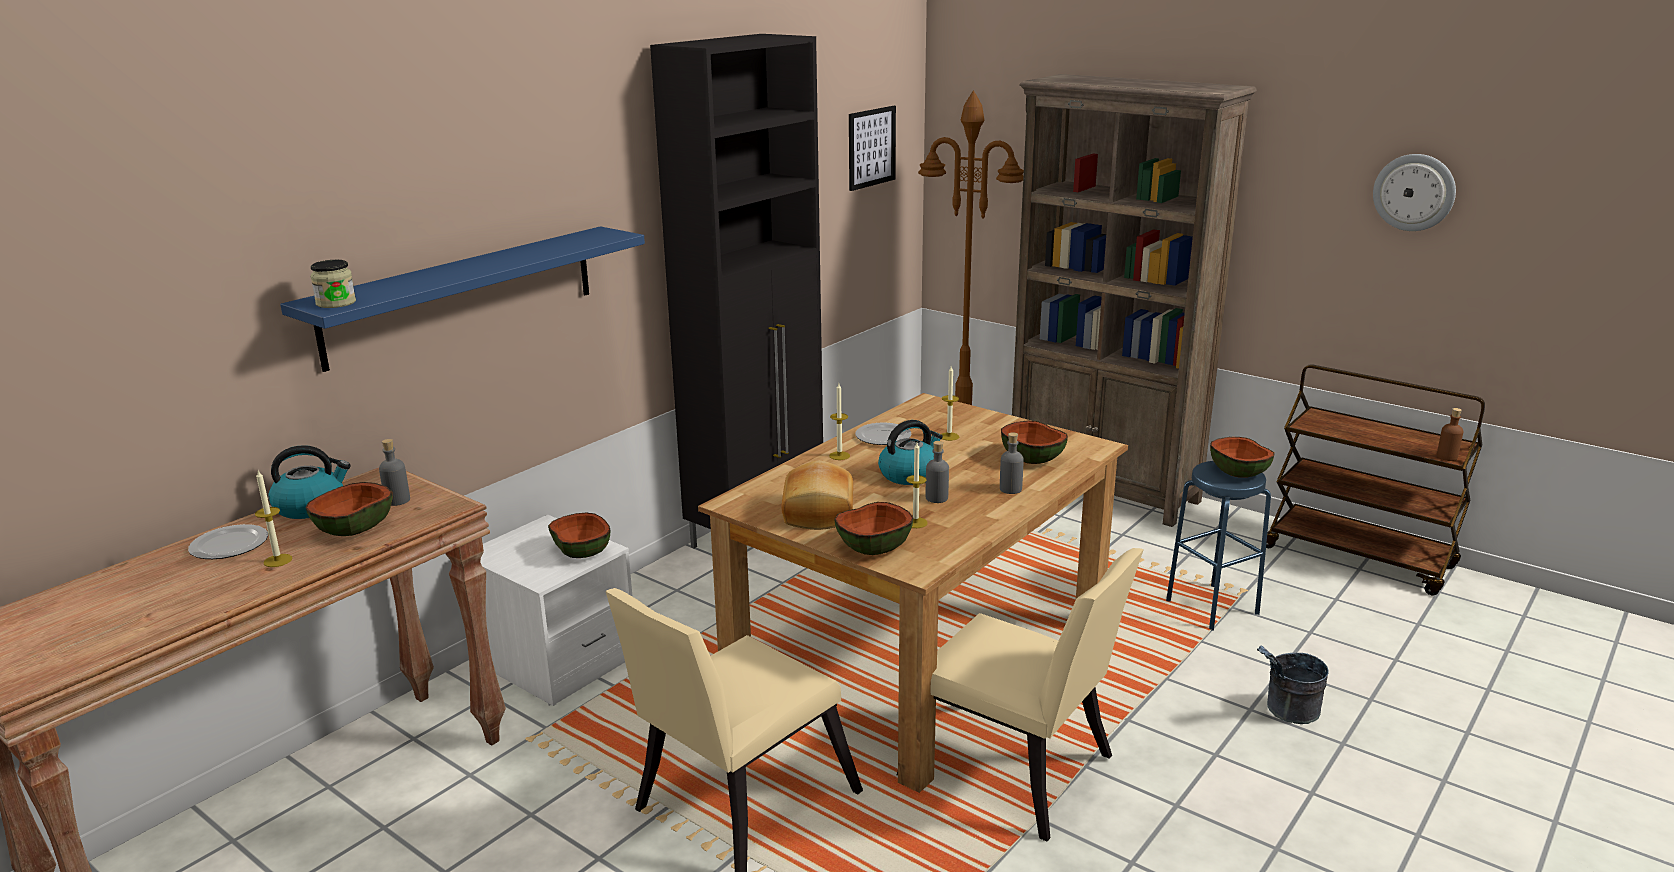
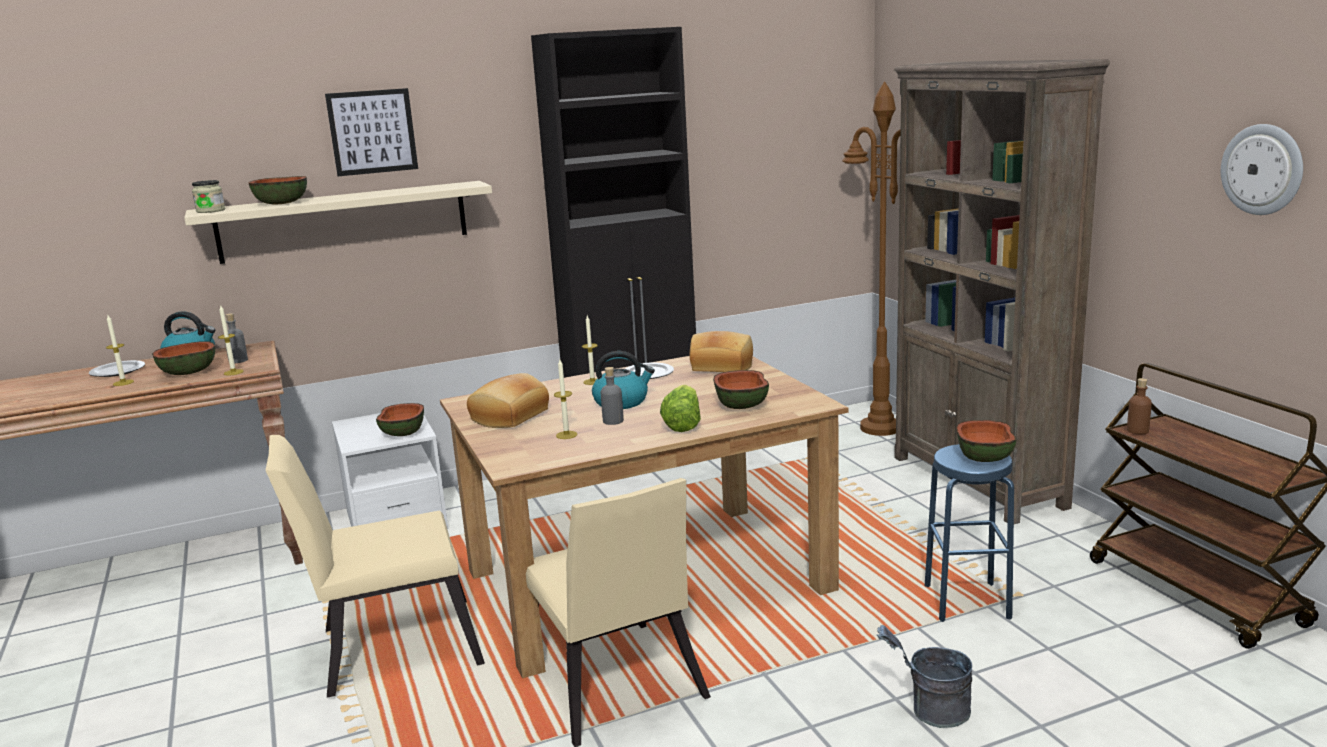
camera: 30 degrees right, 5 degrees down
blue shelf [280,226,645,372] -> beige shelf [184,181,492,264]
bowl [834,502,913,555] -> bowl moved to [248,176,307,204]
picture [849,106,896,191] -> picture moved to [325,88,418,176]
candle [941,366,959,441] -> candle moved to [218,306,244,376]
grey bottle [1000,433,1024,494] -> lettuce [660,385,701,432]
brown bottle [1437,408,1463,461] -> brown bottle moved to [1127,378,1152,434]
none -> bread [690,331,753,372]

